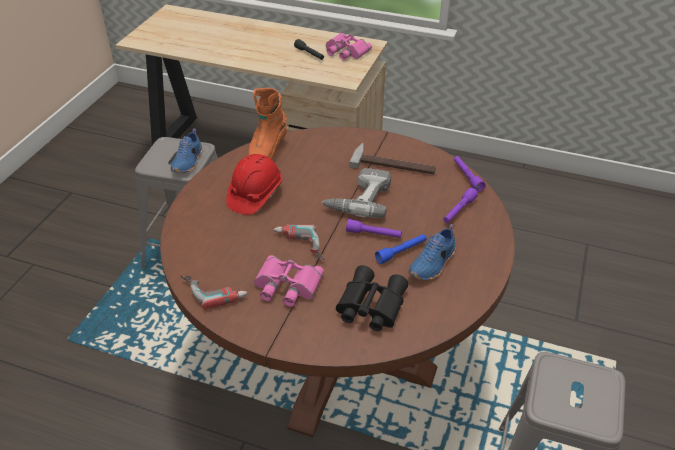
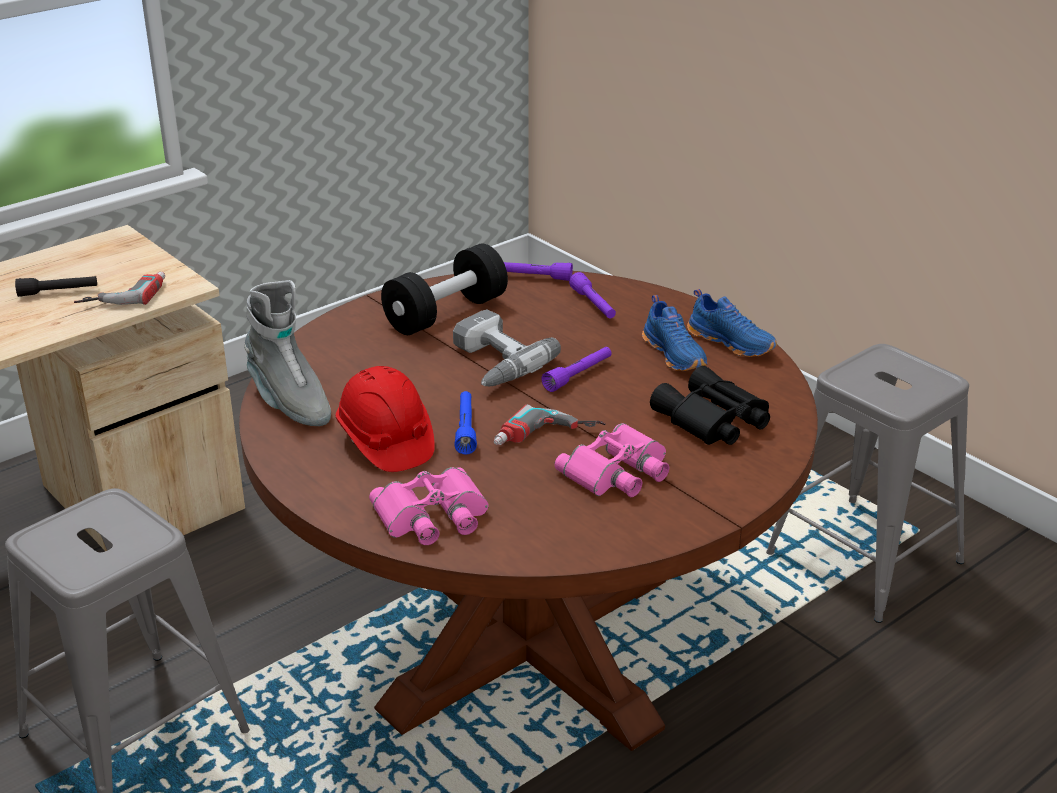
camera: 60 degrees left, 10 degrees down
blue shoe [171,128,203,173] -> blue shoe moved to [687,289,777,357]
power drill [180,274,247,310] -> power drill moved to [74,272,165,305]
orange boot [248,88,287,160] -> grey boot [244,280,331,426]
pink binoculars [326,33,372,60] -> pink binoculars moved to [369,467,489,545]
hammer [349,143,436,174] -> black dumbbell [381,244,508,335]
blue flashlight [375,234,427,264] -> blue flashlight moved to [454,391,477,455]

